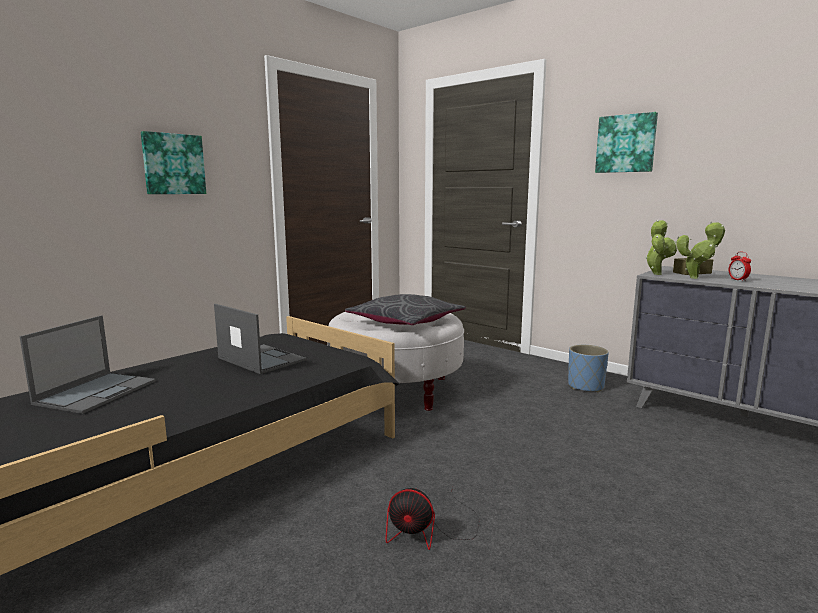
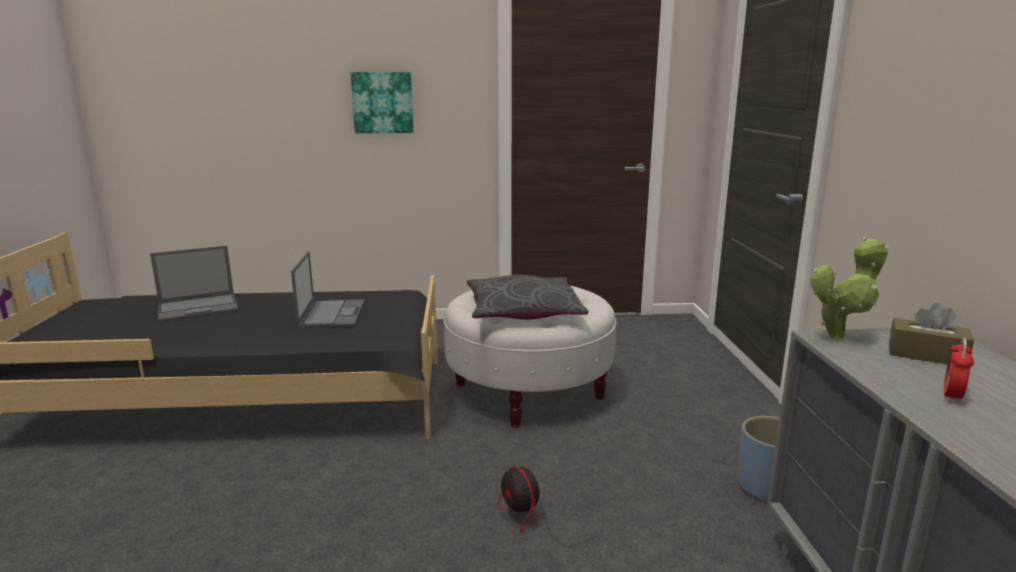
camera: 45 degrees right, 5 degrees up
fan [386,487,480,550] -> fan moved to [497,466,618,546]
picture [595,112,658,173] -> none
potted plant [676,221,725,279] -> none

